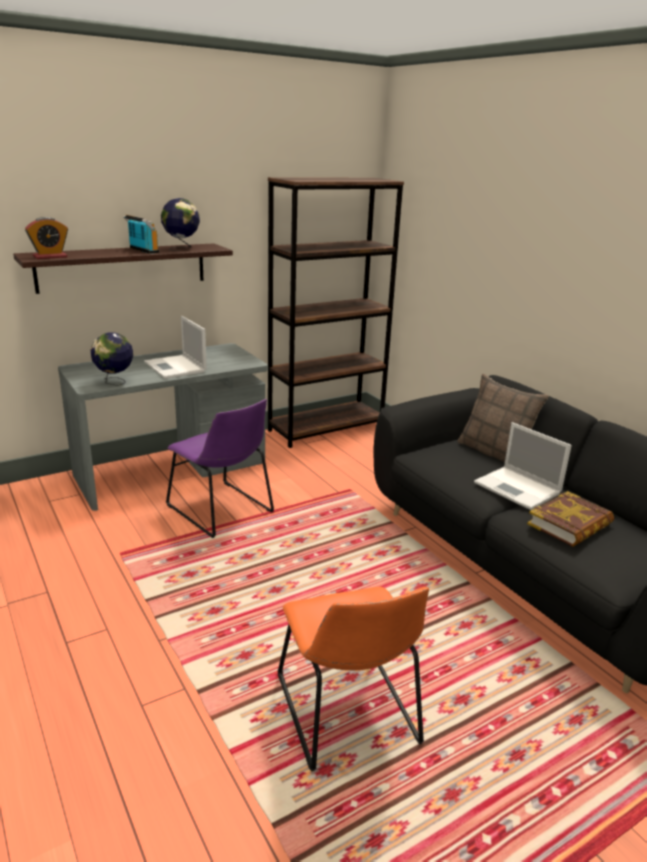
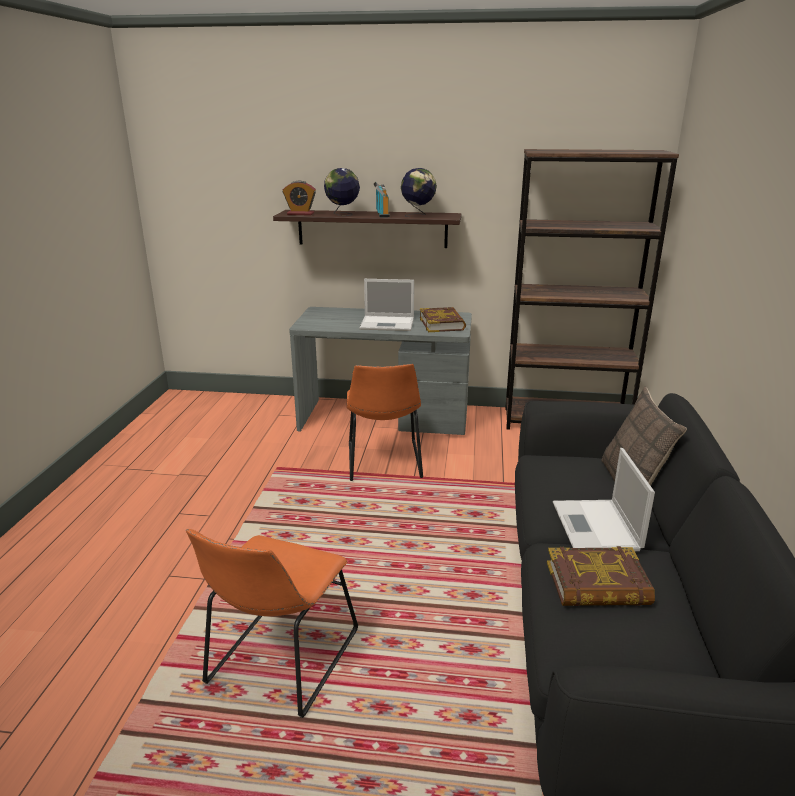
camera: 40 degrees right, 0 degrees up
globe [90,332,133,386] -> globe moved to [324,168,360,216]
laptop [144,316,207,379] -> laptop turned 90 degrees counterclockwise [359,279,414,331]
purple chair [166,399,274,538] -> orange chair [347,364,423,481]
none -> book [420,307,466,332]

